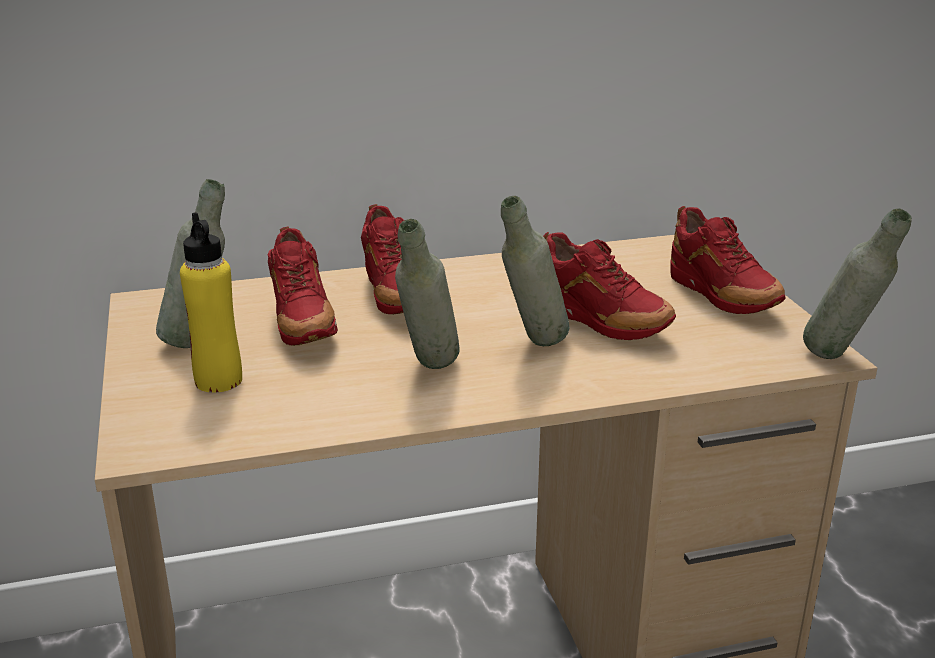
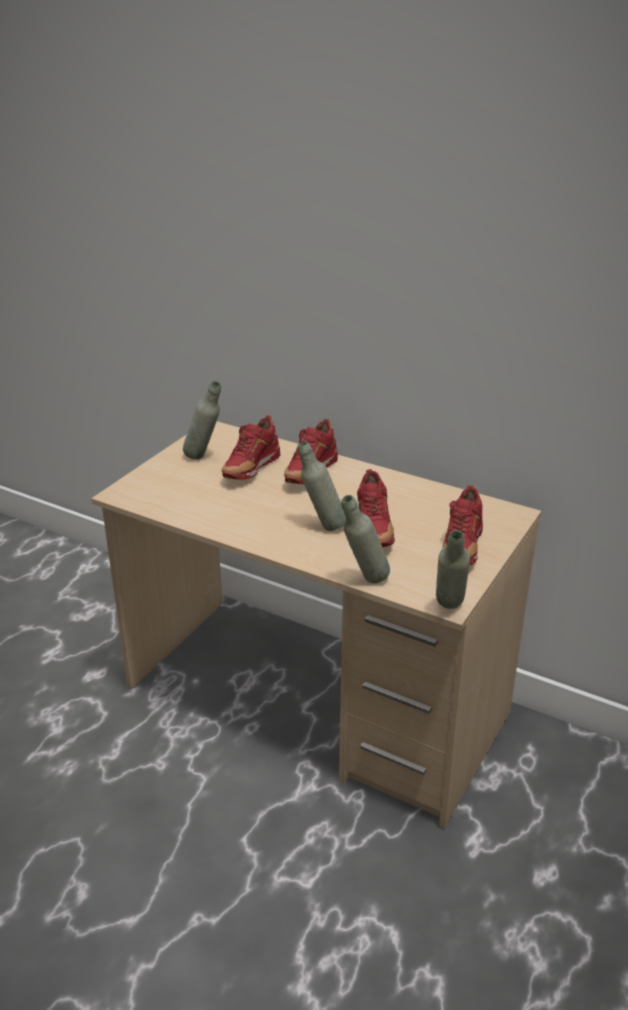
camera: 45 degrees right, 5 degrees up
yellow bottle [180,212,242,393] -> none
grey bottle [395,219,460,369] -> grey bottle moved to [341,495,390,583]

